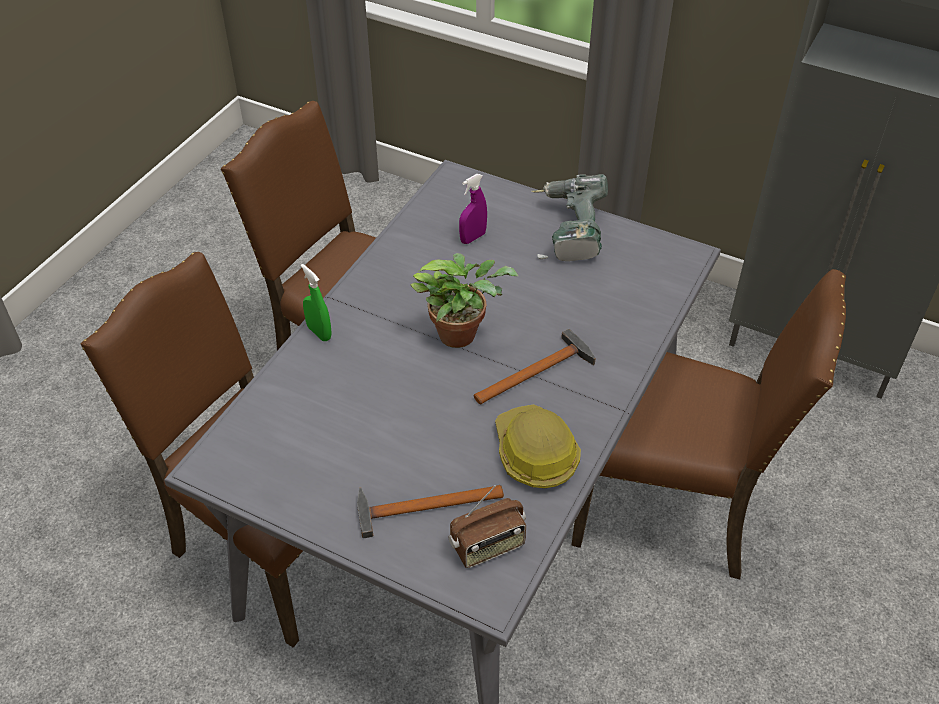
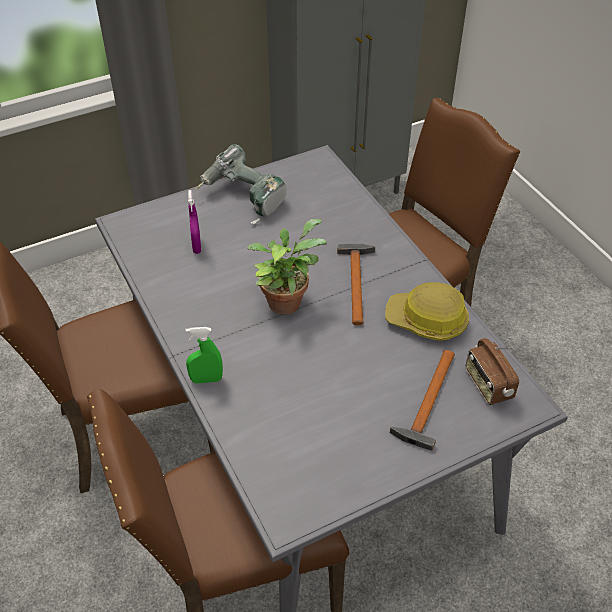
camera: 55 degrees left, 0 degrees up
radio [449,485,526,568] -> radio turned 150 degrees clockwise [466,338,519,405]

